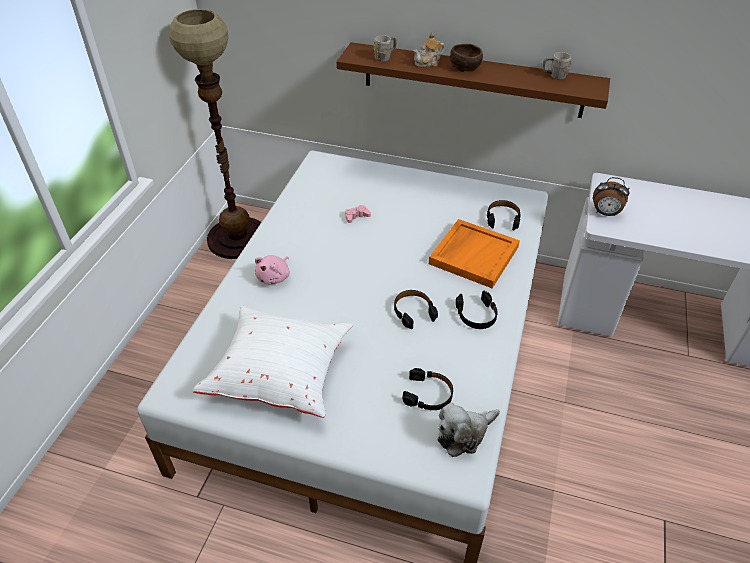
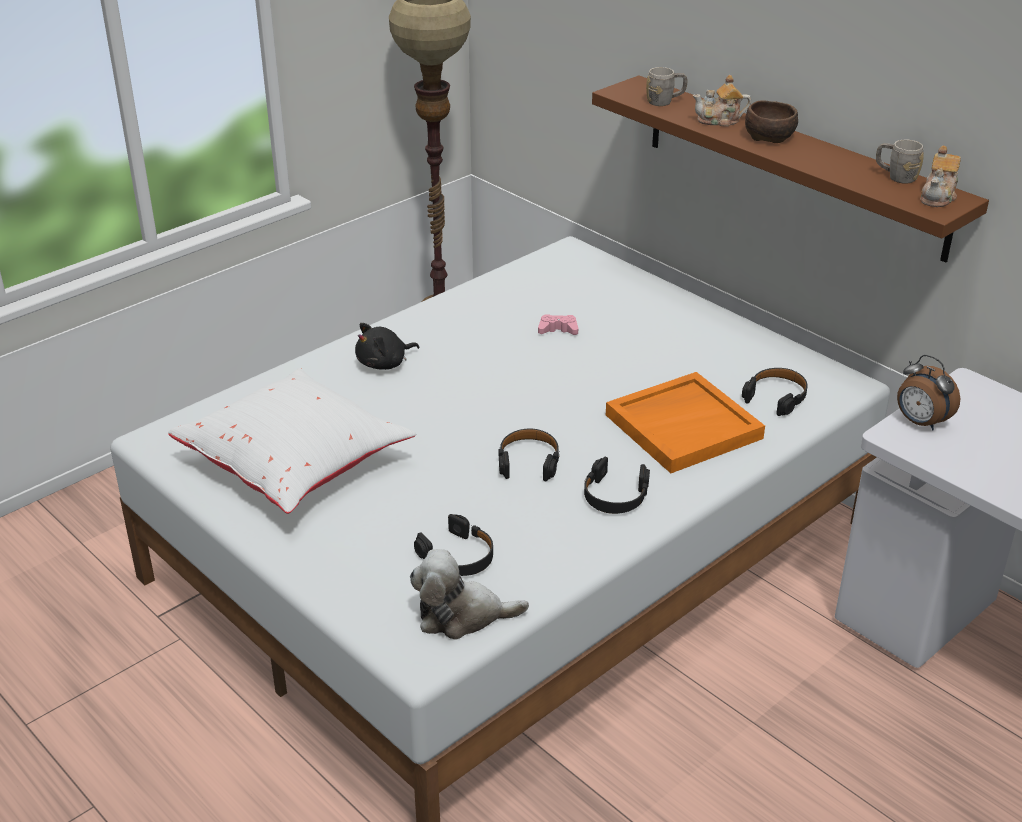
camera: 30 degrees right, 10 degrees down
pink plush toy [255,255,290,284] -> black plush toy [355,323,419,370]
none -> teapot [920,146,961,207]

